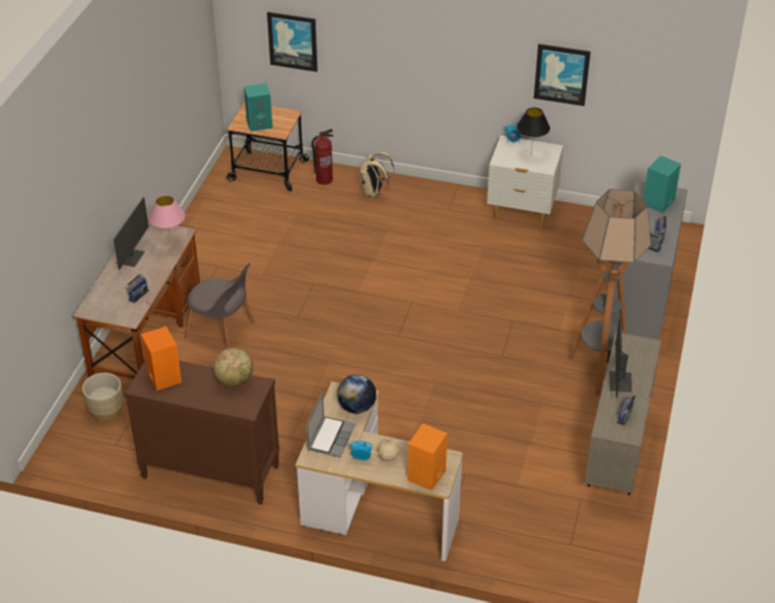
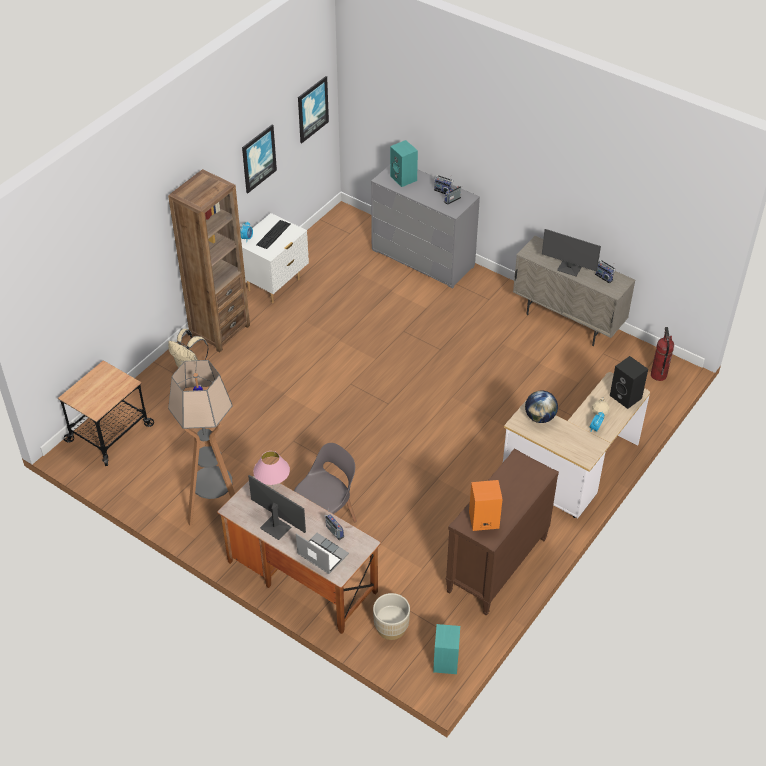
camera: 70 degrees left, 5 degrees up
globe [213,348,253,388] -> none
turquoise speaker [244,83,273,132] -> turquoise speaker moved to [433,624,460,674]
picture [267,12,317,72] -> picture moved to [298,76,329,143]
laptop [306,392,355,457] -> laptop moved to [296,533,349,574]
fire extinguisher [312,129,334,185] -> fire extinguisher moved to [651,327,674,381]
orange speaker [408,424,447,491] -> black speaker [610,356,648,409]
black table lamp [517,107,550,153] -> keyboard [256,220,291,249]
floor lamp [568,189,651,396] -> floor lamp moved to [168,360,235,526]
none -> brown bookcase [168,169,250,352]

